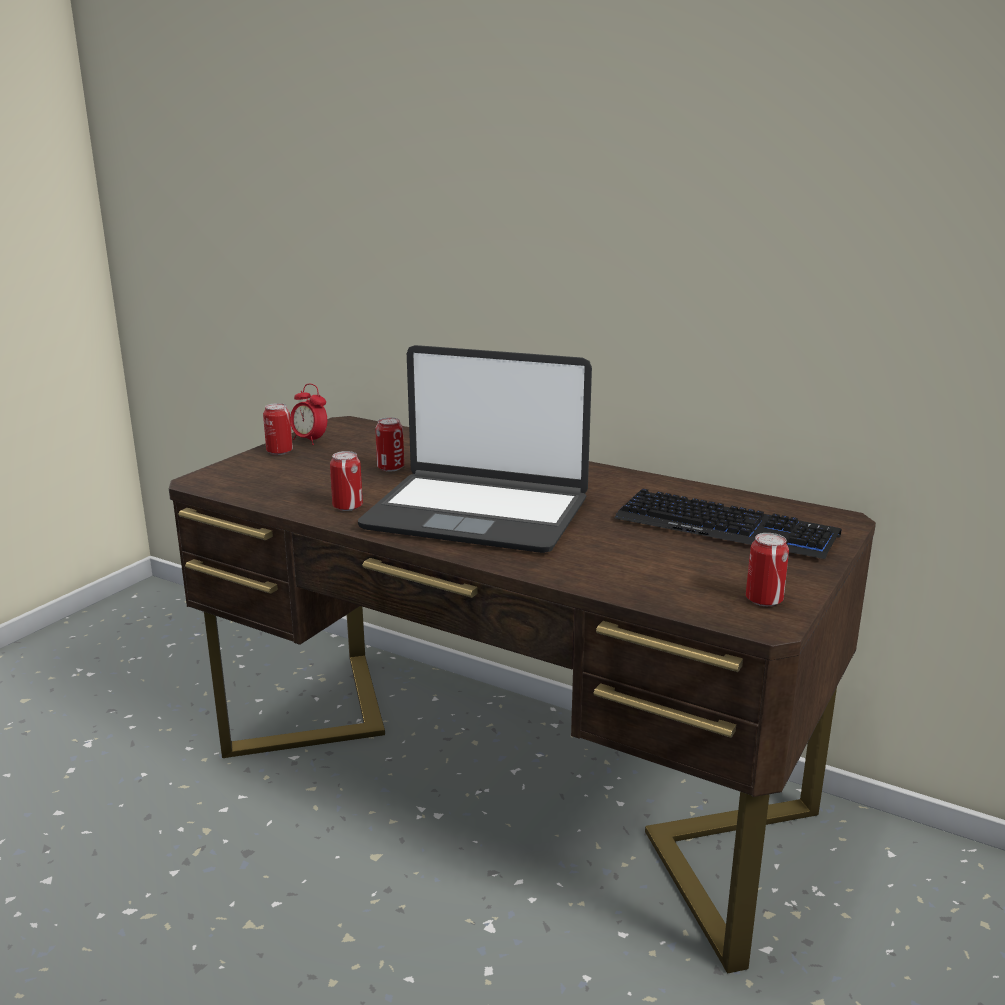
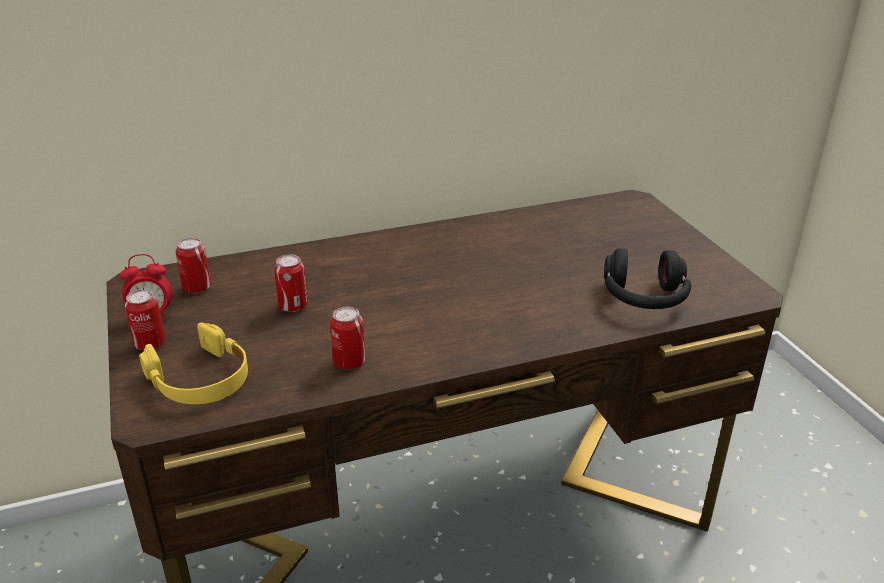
camera: 50 degrees left, 10 degrees up
laptop [358,345,592,553] -> none
keyboard [614,489,842,559] -> none
can [746,533,789,606] -> can moved to [176,238,211,294]
none -> yellow headphones [139,322,248,404]
none -> black headphones [604,248,691,309]

